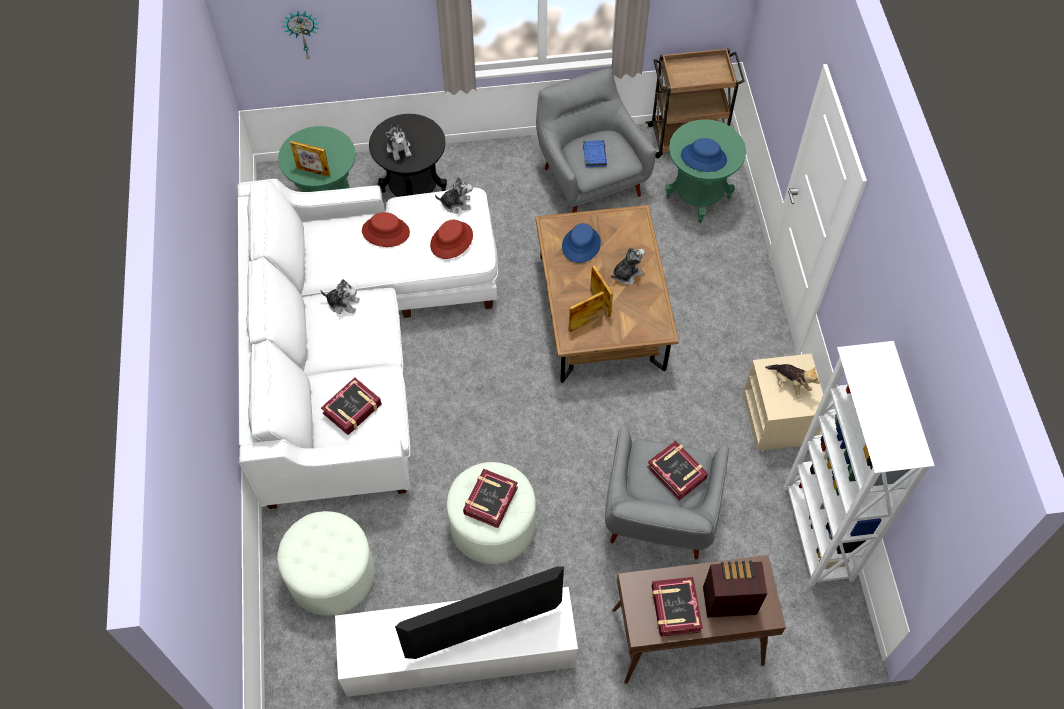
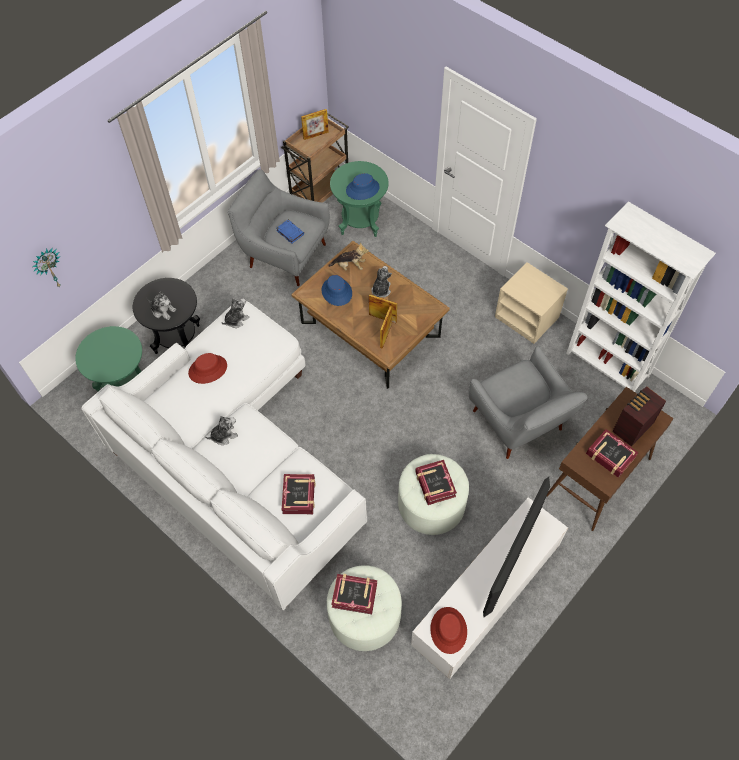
camera: 40 degrees left, 0 degrees up
picture frame [290,141,330,177] -> picture frame moved to [301,109,329,140]
red hat [430,220,473,259] -> red hat moved to [430,607,467,654]
book [647,440,708,501] -> book moved to [331,574,377,614]
plush toy [765,364,820,398] -> plush toy moved to [328,242,369,270]

